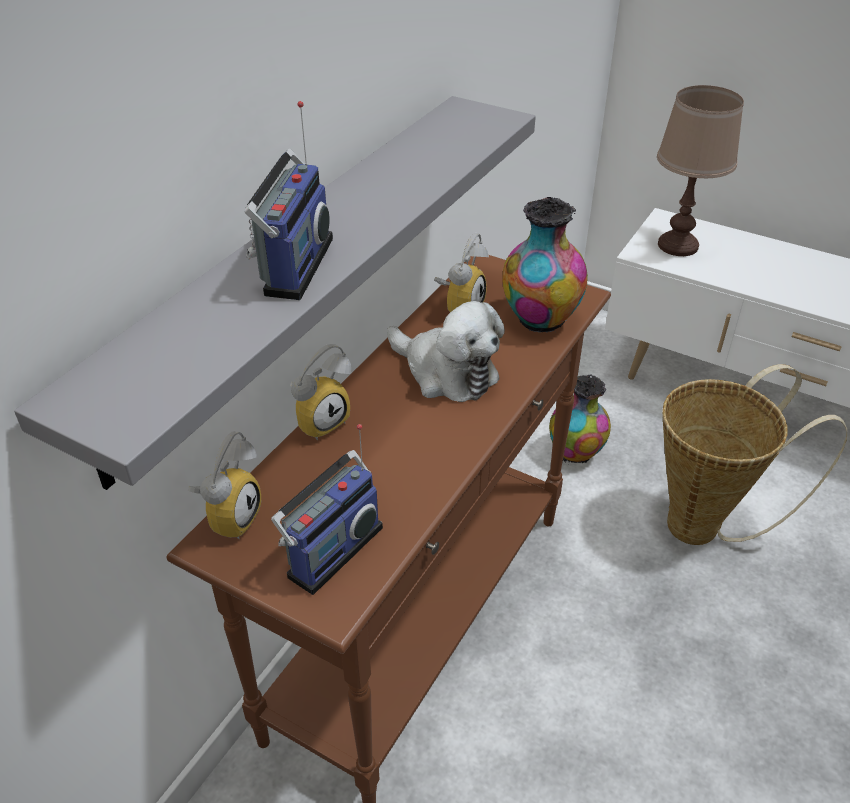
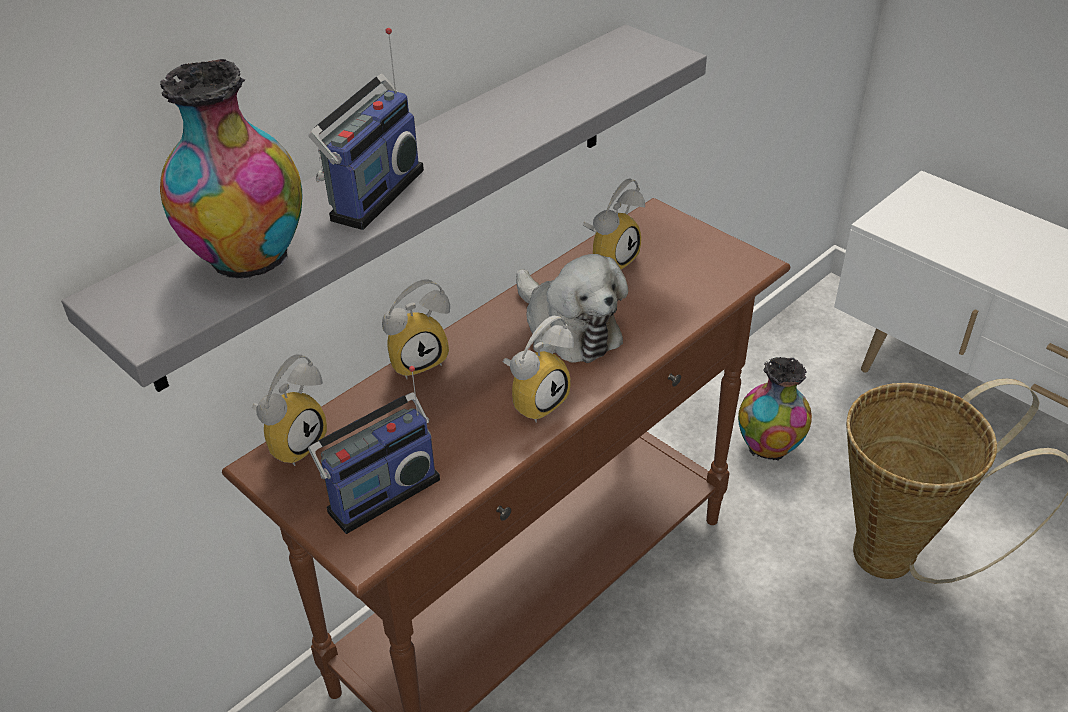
camera: 15 degrees right, 0 degrees up
vase [502,197,588,333] -> vase moved to [160,59,302,281]
brown table lamp [657,85,744,256] -> none
none -> alarm clock [503,316,574,423]

